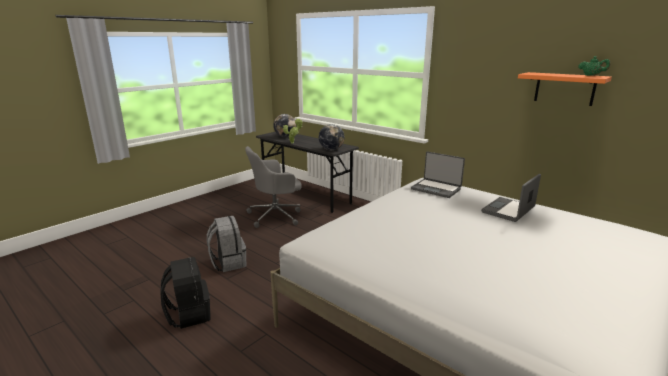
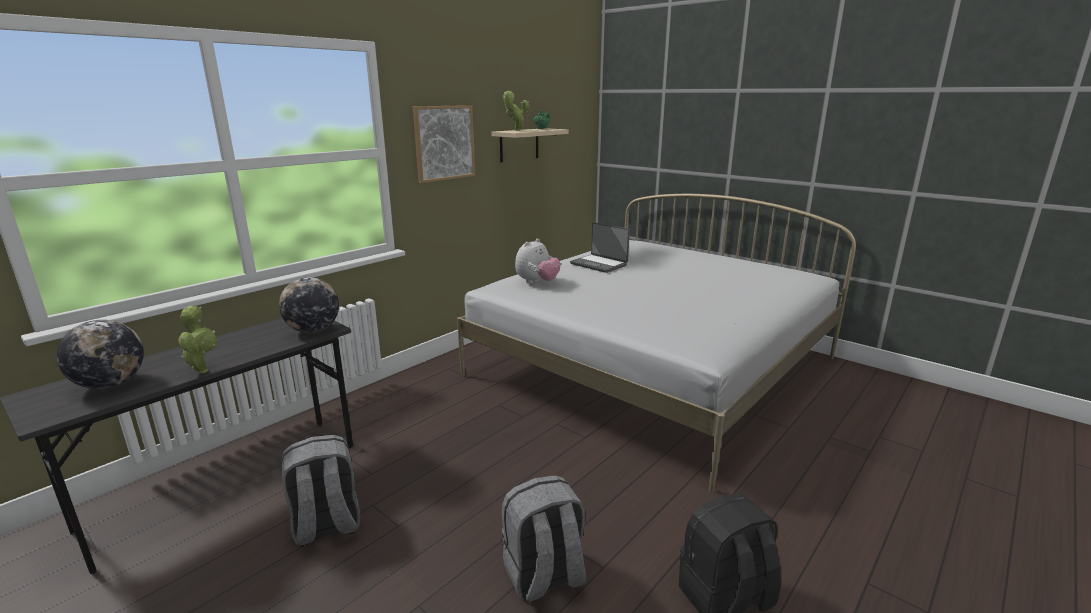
camera: 90 degrees left, 0 degrees up
grey office chair [245,146,302,228] -> grey backpack [281,435,360,546]
laptop [411,151,465,198] -> plush toy [515,238,561,284]
orange shelf [518,72,612,106] -> beige shelf [491,128,569,162]
none -> picture [413,105,475,183]
none -> potted plant [503,90,529,131]

